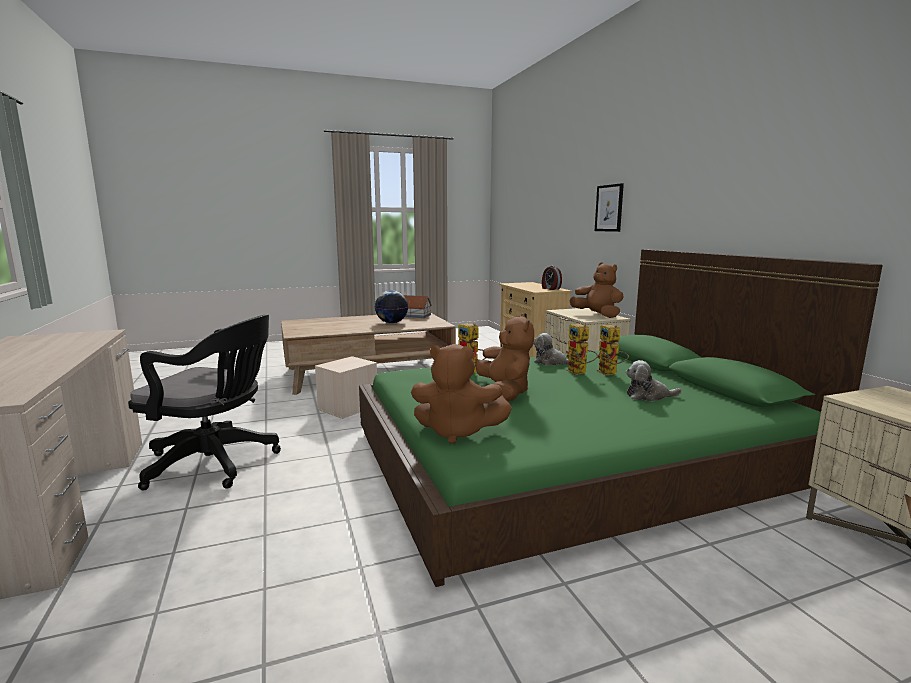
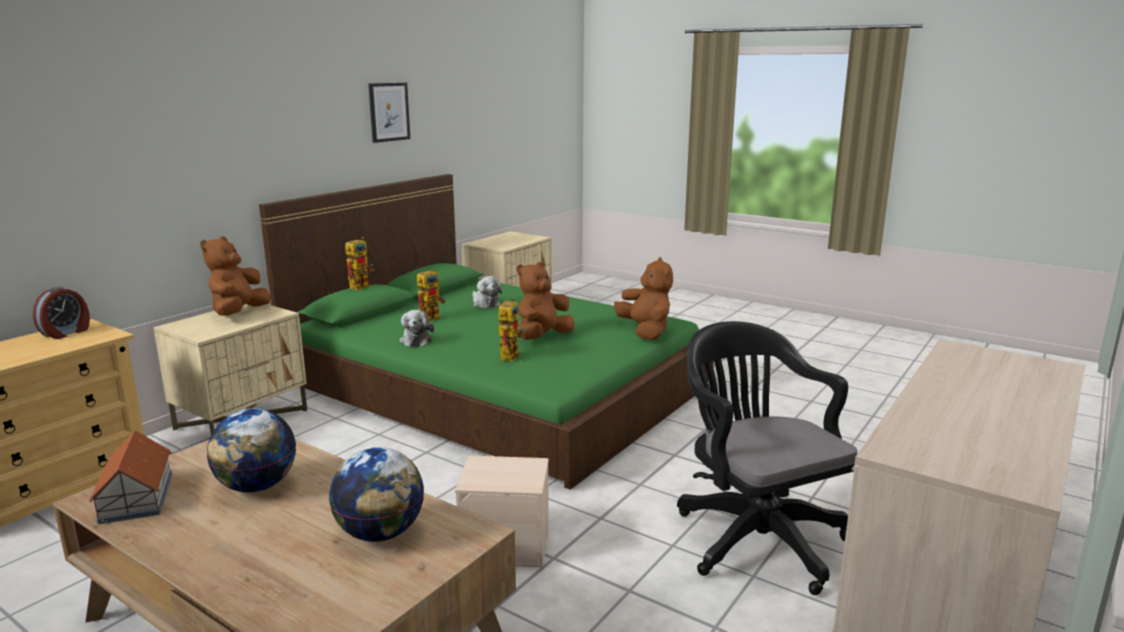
camera: 125 degrees left, 5 degrees up
toy robot [566,324,598,375] -> toy robot moved to [345,237,374,290]
picture [595,183,624,232] -> picture moved to [368,83,410,143]
none -> globe [329,447,424,542]

